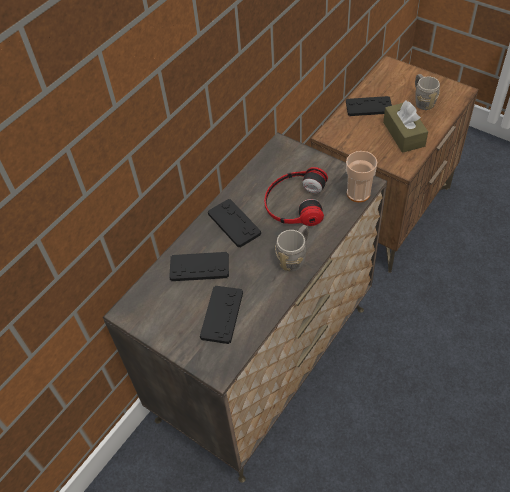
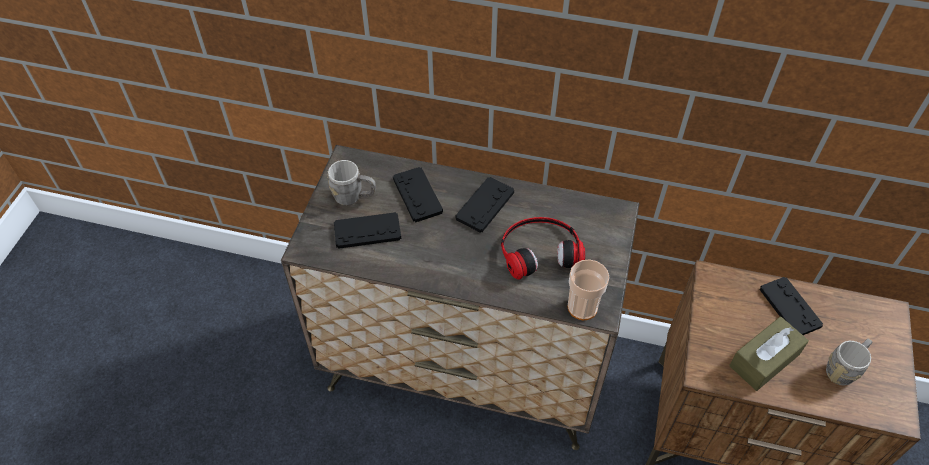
camera: 65 degrees right, 0 degrees up
grey mug [275,225,309,272] -> grey mug moved to [327,160,376,205]

